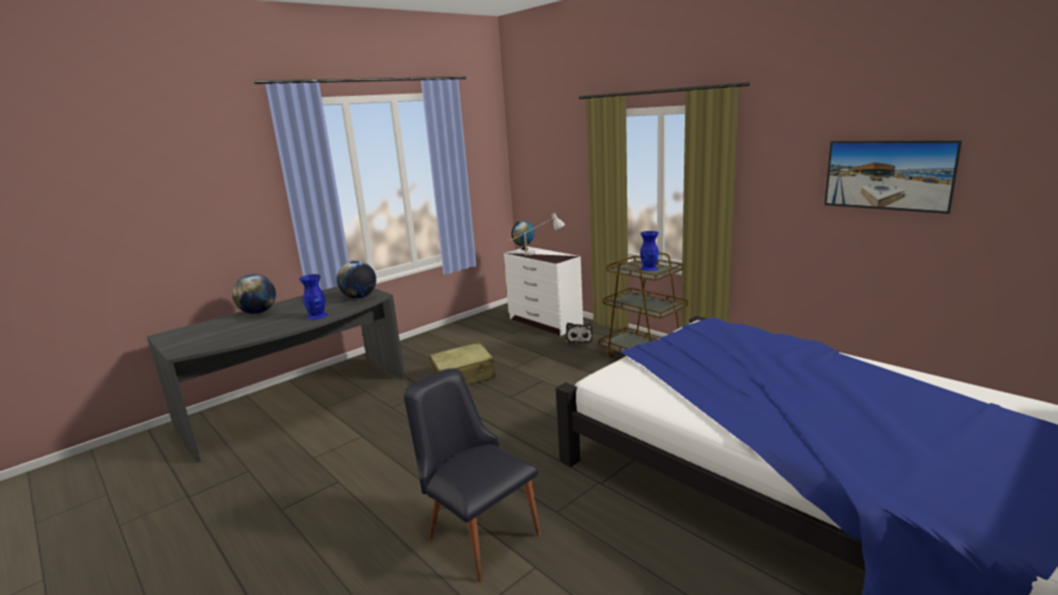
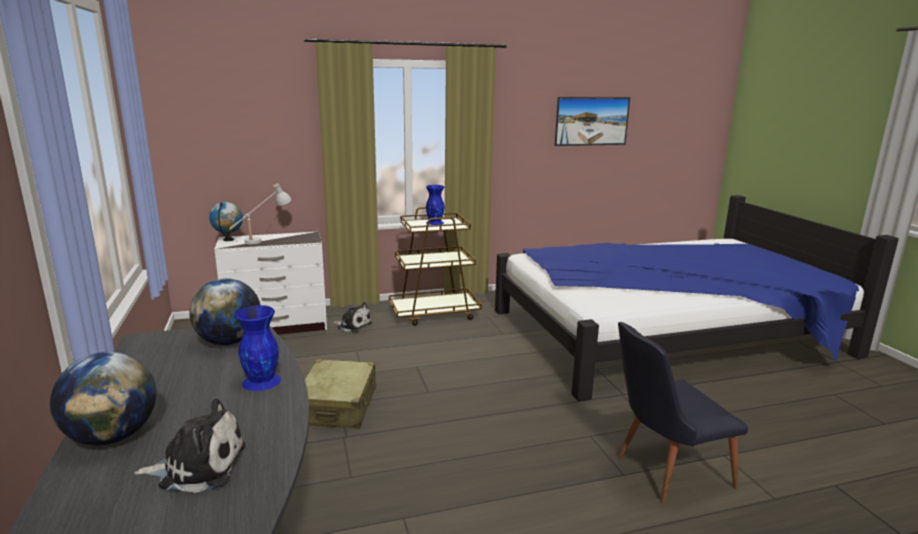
camera: 65 degrees left, 0 degrees up
none -> plush toy [134,399,245,493]

